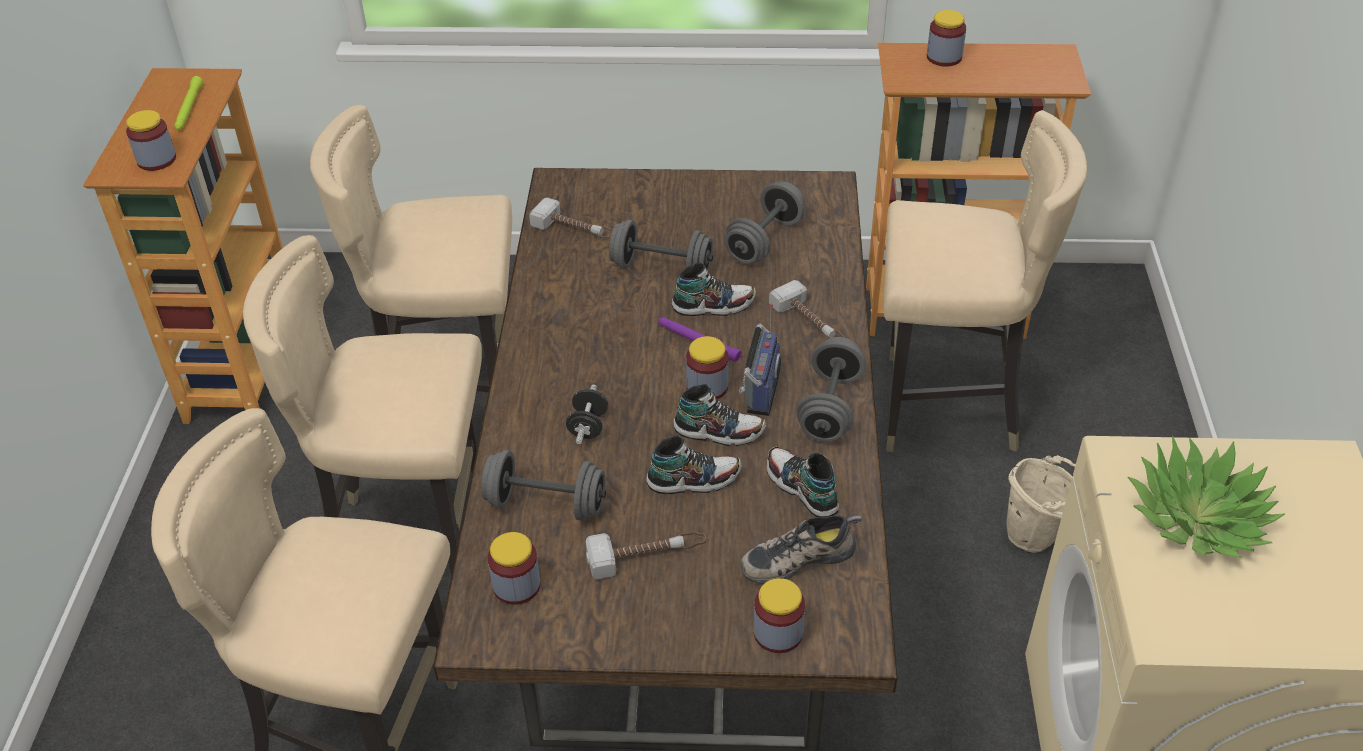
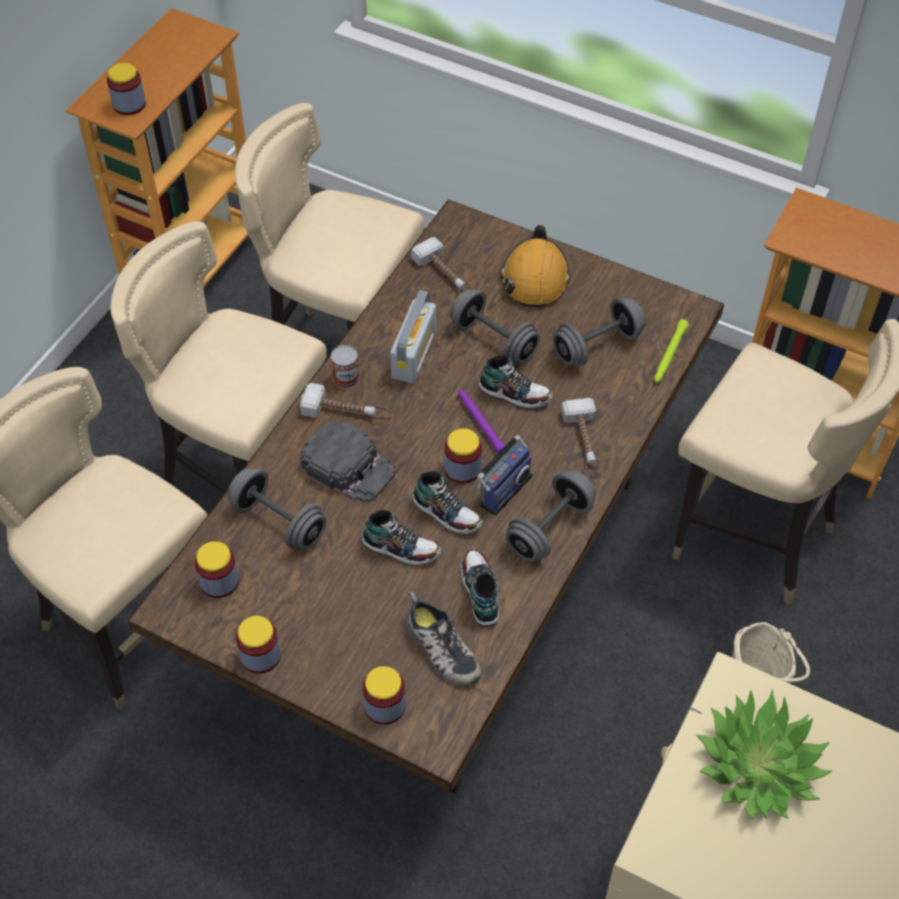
camera: 25 degrees right, 10 degrees up
green flashlight [174,76,203,130] -> green flashlight moved to [654,319,689,383]
black dumbbell [566,384,608,445] -> black cap [300,420,396,503]
hammer [586,532,706,579] -> hammer moved to [300,383,392,420]
shoe [740,515,862,584] -> shoe turned 135 degrees counterclockwise [406,591,481,686]
jar [927,10,966,67] -> jar moved to [236,616,281,674]
none -> can [331,345,359,389]
none -> radio [390,290,436,383]
none -> orange hard hat [501,225,570,307]

